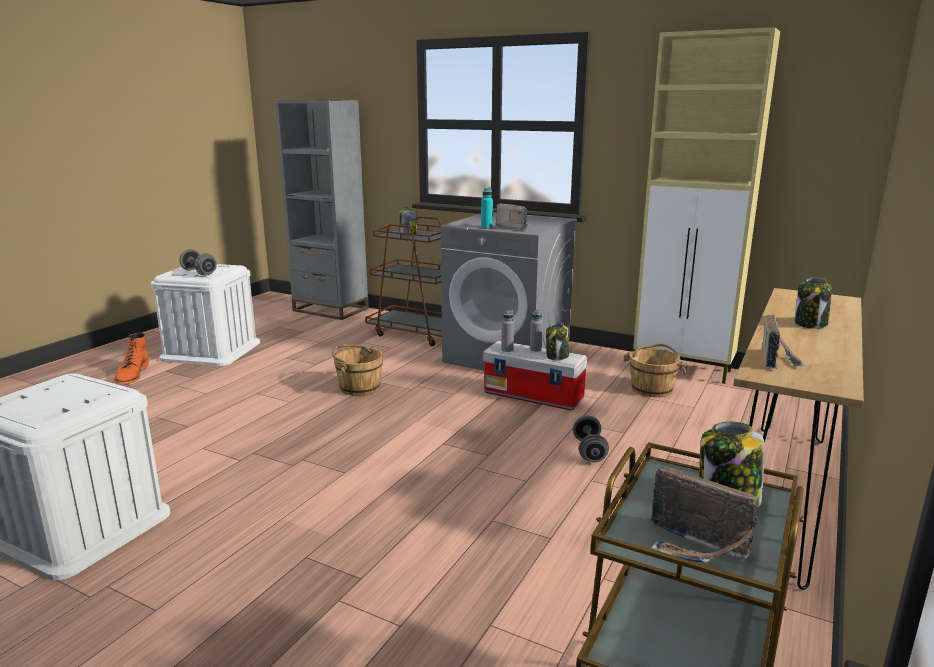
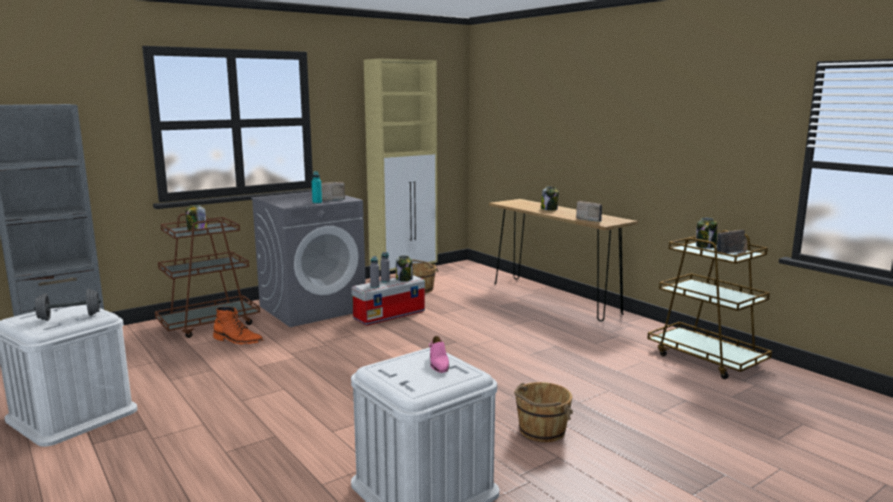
camera: 65 degrees left, 5 degrees down
orange boot [114,332,149,385] -> orange boot moved to [213,307,264,345]
brown bucket [332,344,383,396] -> brown bucket moved to [514,382,573,442]
grey dumbbell [573,416,609,463] -> none
none -> pink shoe [429,336,449,373]

